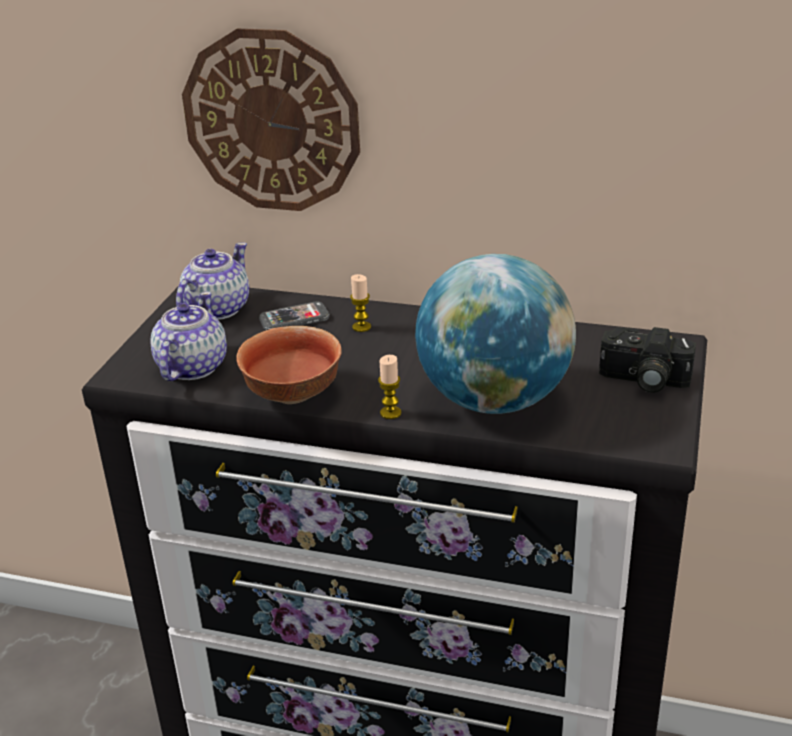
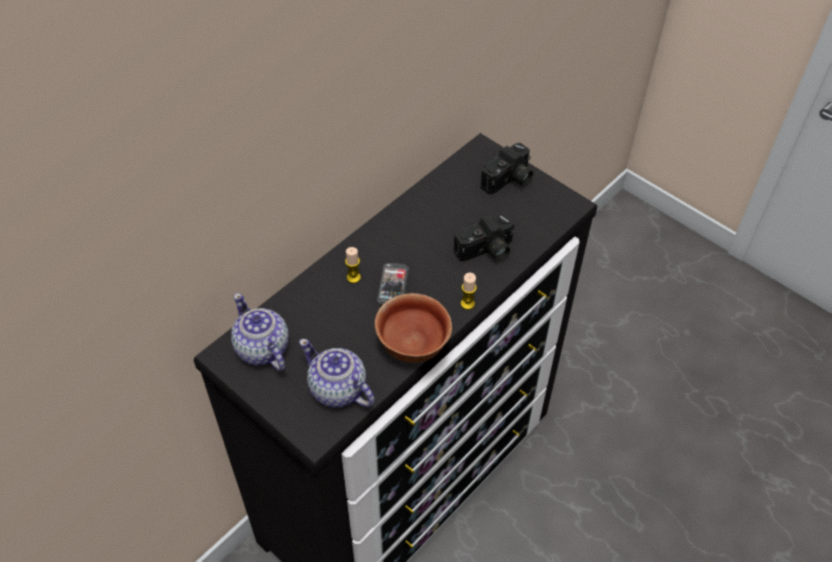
camera: 65 degrees left, 20 degrees up
wall clock [182,28,360,211] -> none
phone [259,301,330,330] -> phone moved to [377,263,409,305]
globe [415,254,576,414] -> camera [454,214,514,261]

